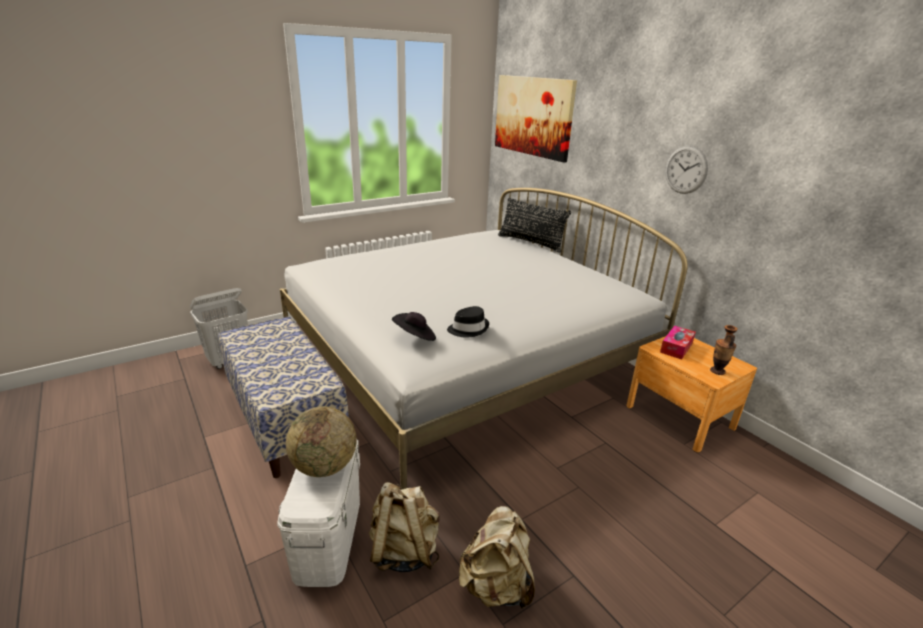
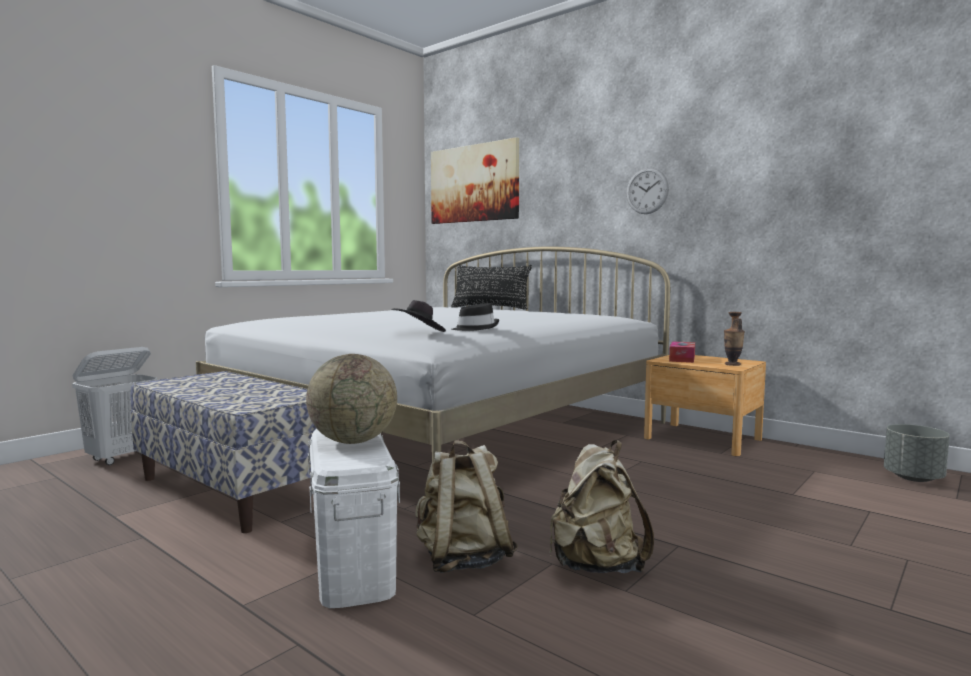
camera: 15 degrees left, 20 degrees down
none -> grey planter [884,424,950,482]

